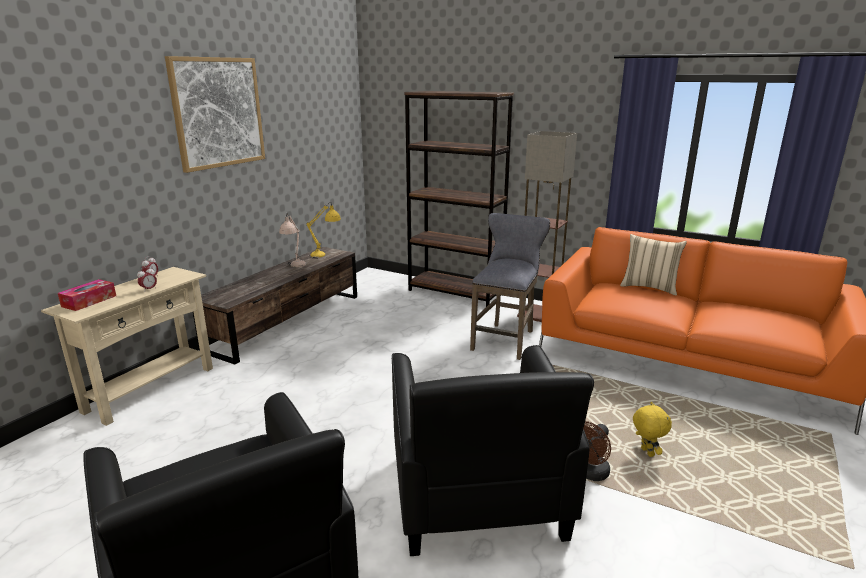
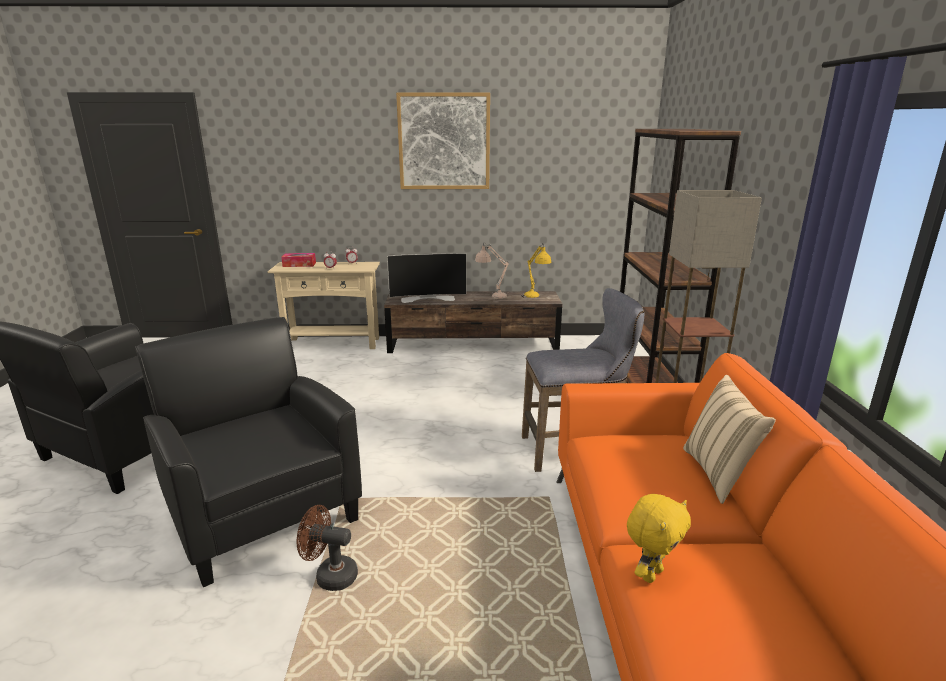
camera: 60 degrees right, 0 degrees up
black armchair [392,345,594,556] -> black armchair turned 90 degrees clockwise [135,317,362,587]
yellow plush toy [633,402,672,457] -> yellow plush toy moved to [627,494,691,583]
none -> television [387,253,466,303]

